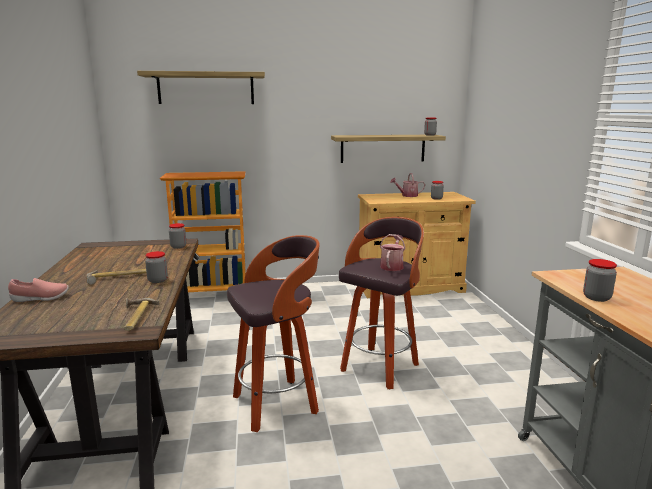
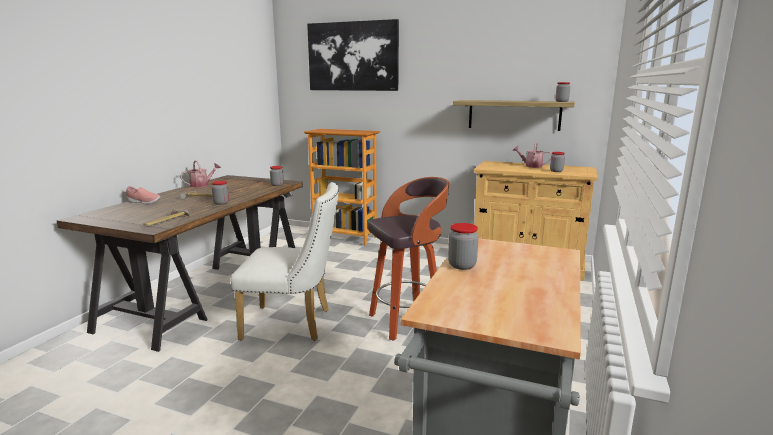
camera: 30 degrees right, 0 degrees up
shelf [137,71,265,104] -> picture [307,19,399,91]
stool [227,235,320,432] -> white chair [230,182,339,341]
watering can [380,234,406,271] -> watering can moved to [180,160,221,188]

